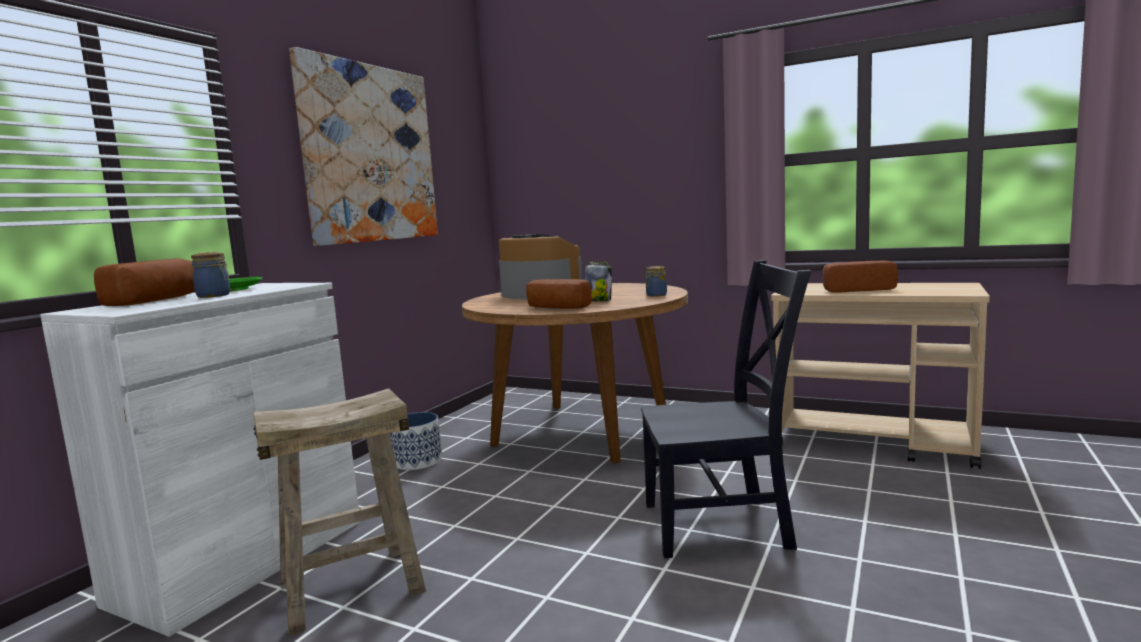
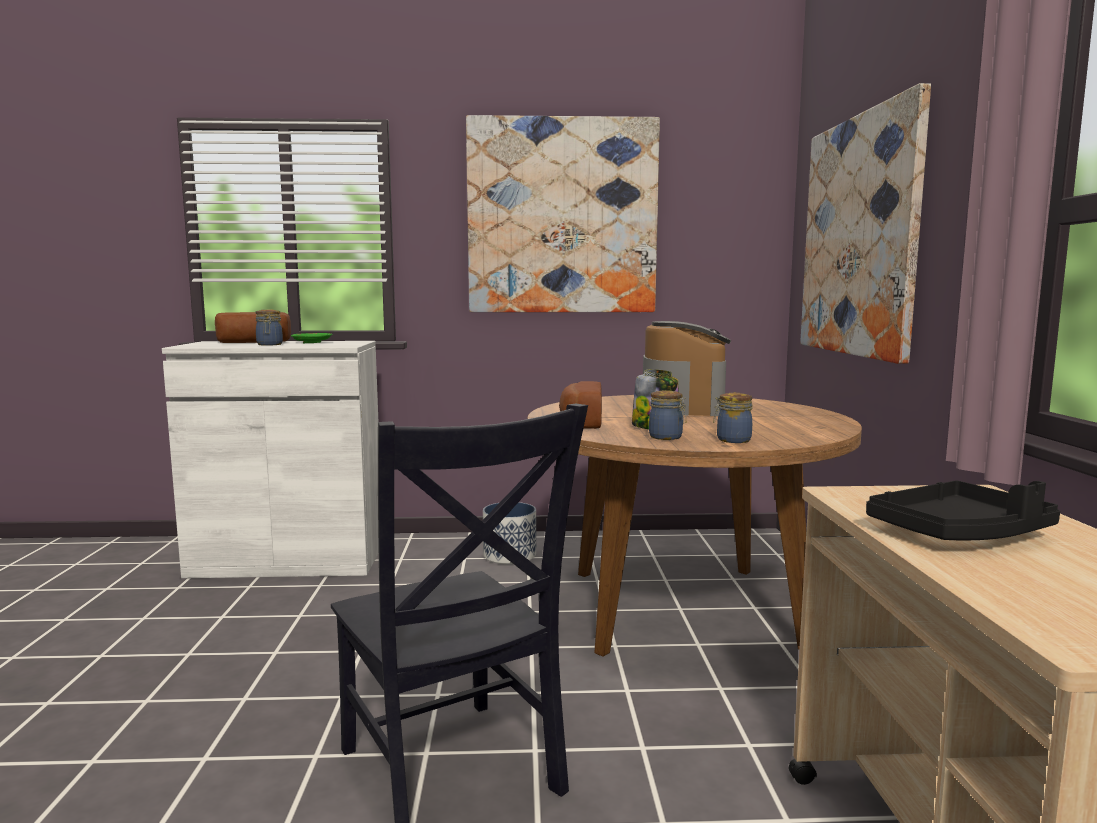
camera: 60 degrees right, 0 degrees up
beige stool [253,388,426,636] -> none
bread [823,261,898,292] -> black tray [866,481,1060,540]
none -> jar [649,390,686,440]
none -> picture [800,83,931,364]

